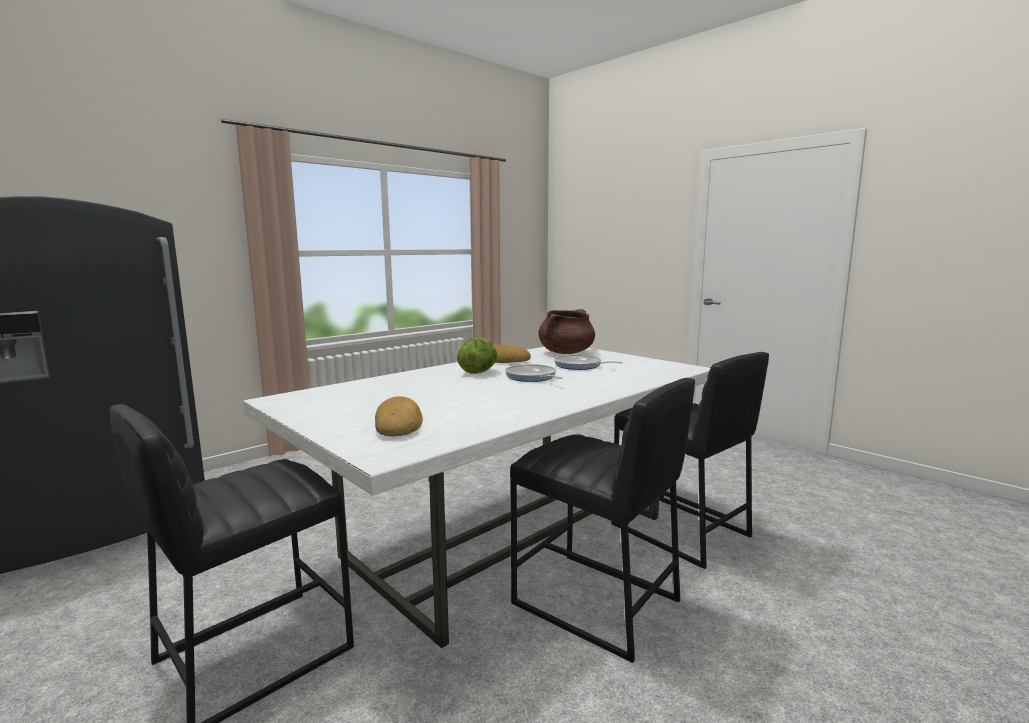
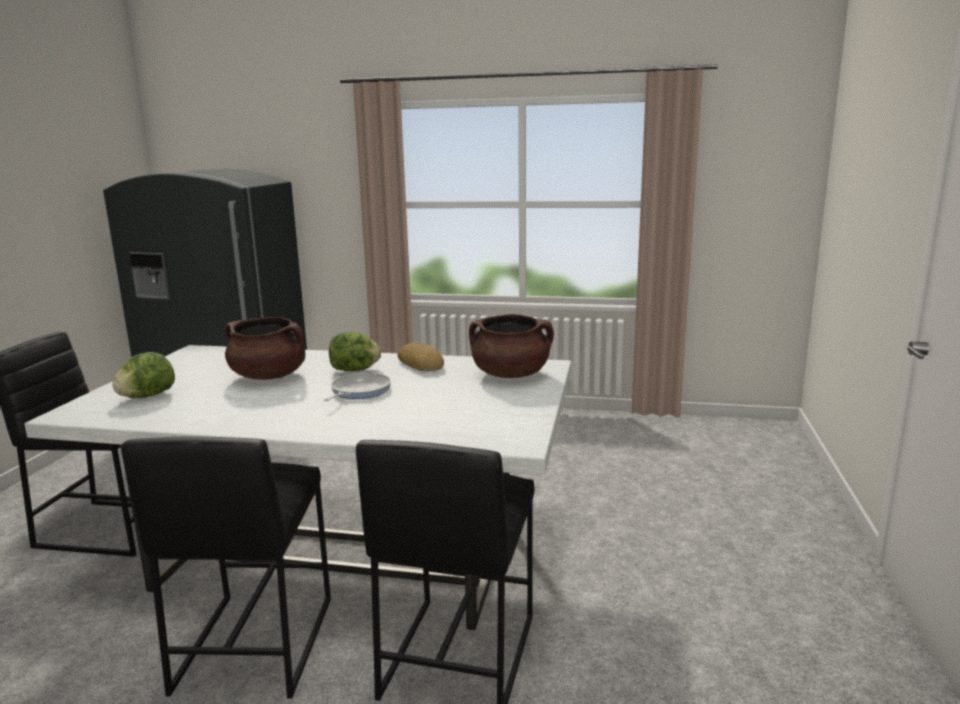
camera: 55 degrees right, 5 degrees up
bread [375,396,423,436] -> lettuce [112,352,175,398]
frying pan [554,355,623,370] -> none
none -> brown cooking pot [225,317,305,380]

